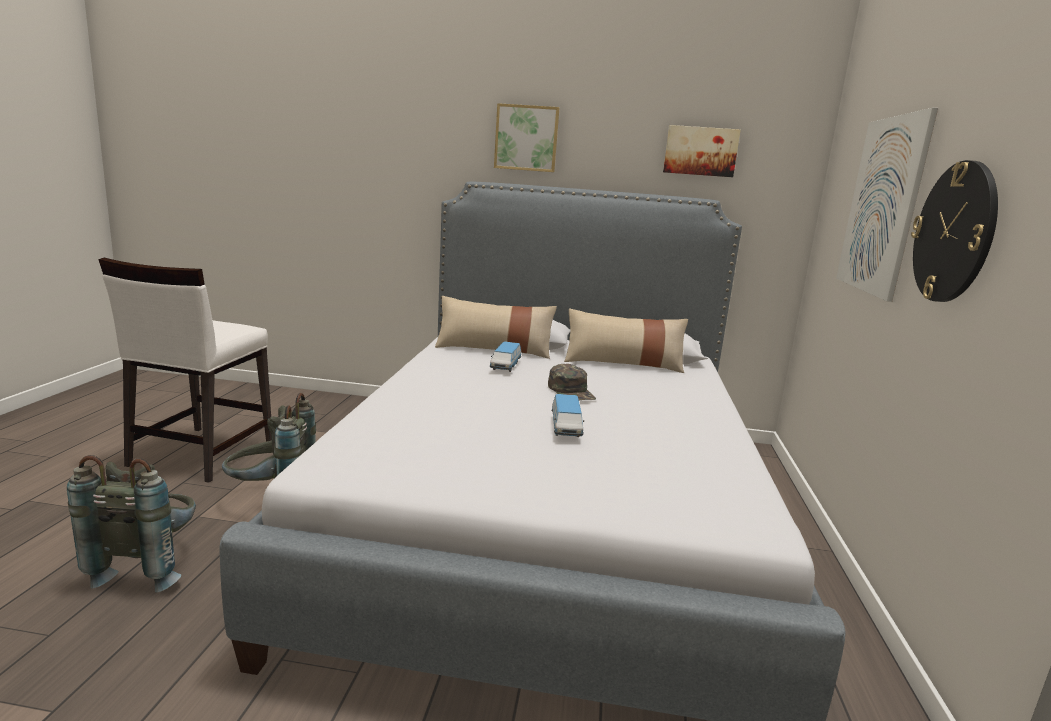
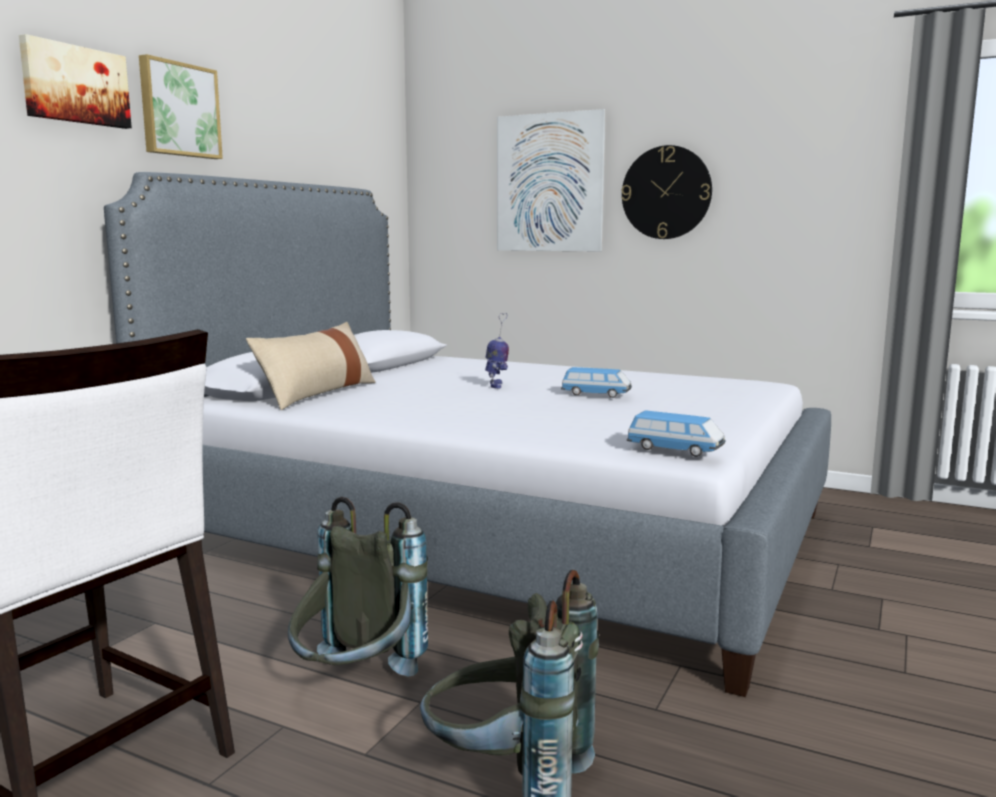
camera: 70 degrees left, 5 degrees down
toy car [490,341,521,372] -> toy car moved to [627,411,726,457]
green cap [548,364,596,400] -> toy robot [485,313,509,389]
beige pillow [564,309,688,373] -> none
picture [663,125,741,177] -> picture moved to [19,34,132,129]

